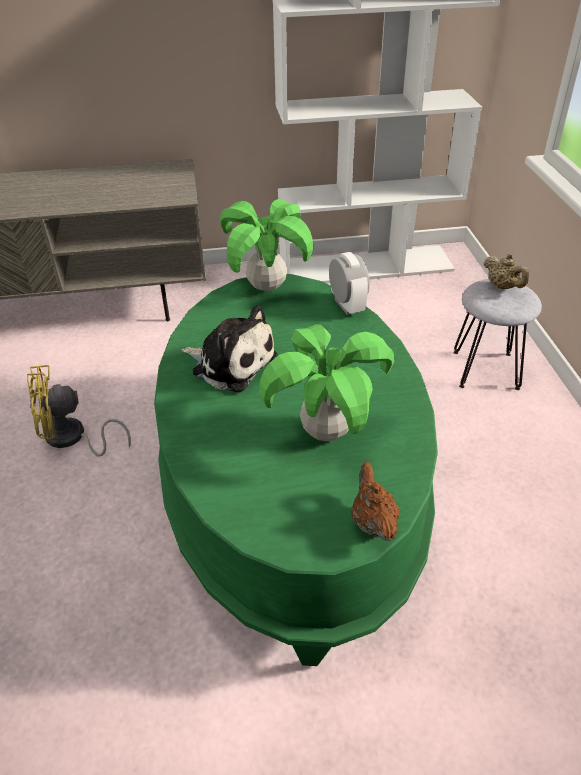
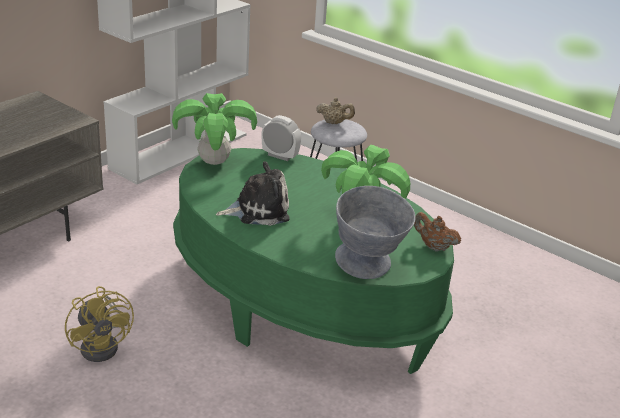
camera: 45 degrees left, 10 degrees down
yellow fan [27,365,131,457] -> yellow fan turned 60 degrees counterclockwise [65,286,134,362]
none -> grey bowl [335,186,415,279]

